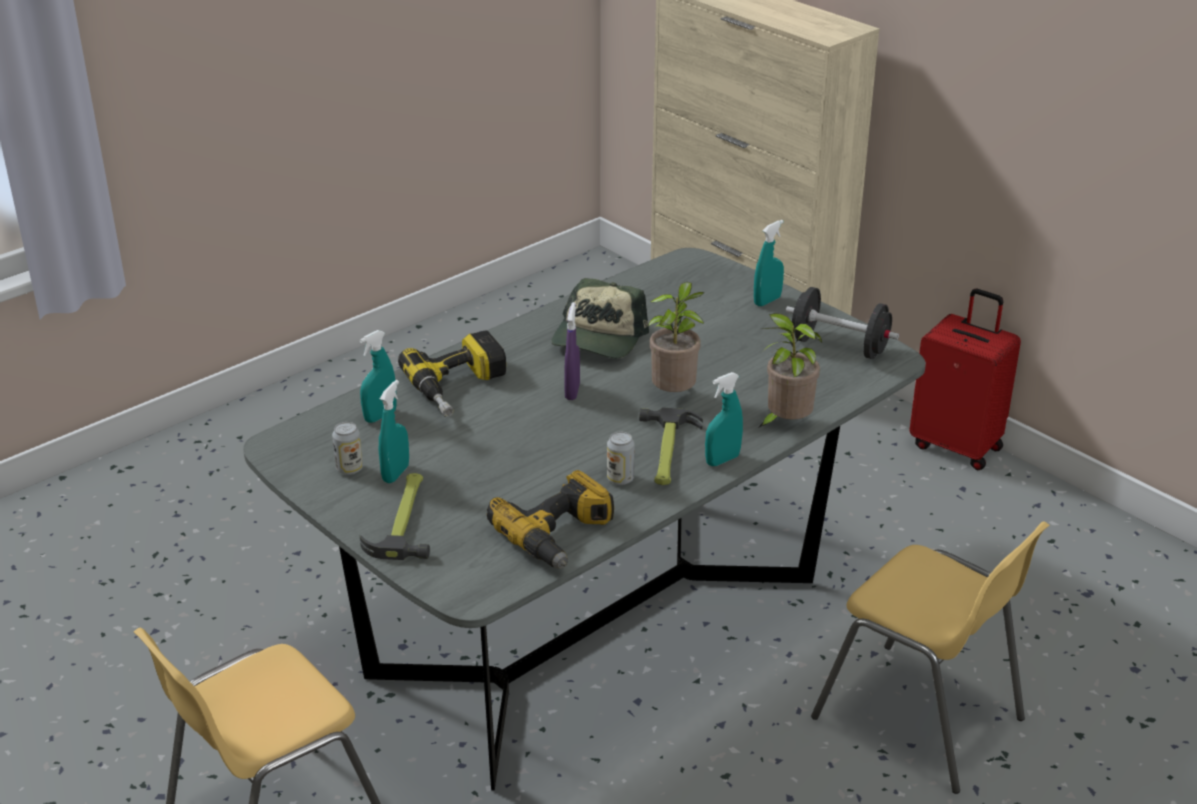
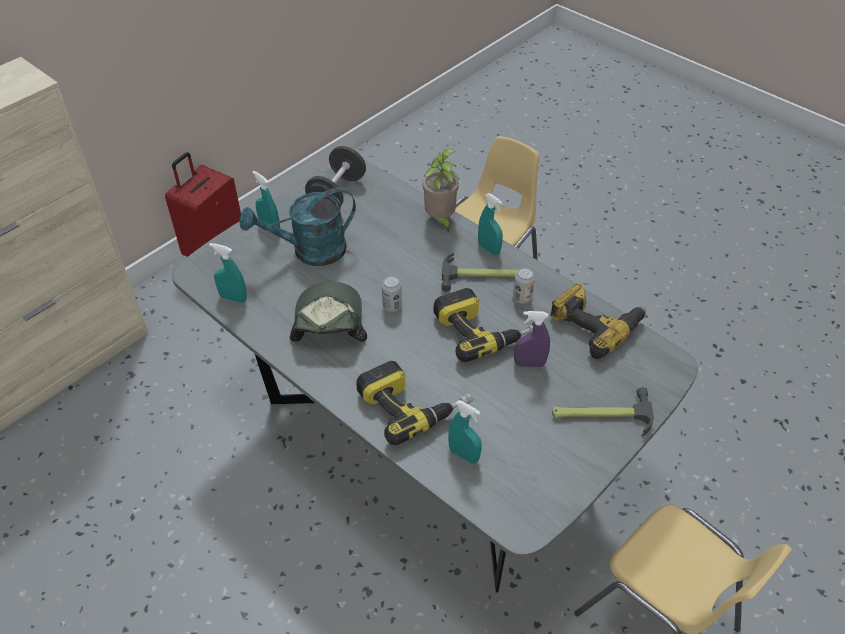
camera: 95 degrees left, 15 degrees up
can [332,422,363,475] -> can moved to [382,276,402,312]
turquoise spray bottle [379,380,409,483] -> turquoise spray bottle moved to [209,243,247,303]
cap [551,278,649,358] -> cap turned 105 degrees counterclockwise [290,282,367,342]
purple spray bottle [564,302,580,400] -> purple spray bottle moved to [514,311,550,367]
potted plant [648,282,704,392] -> none
none -> turquoise watering can [239,187,356,266]
none -> power drill [433,288,533,362]

